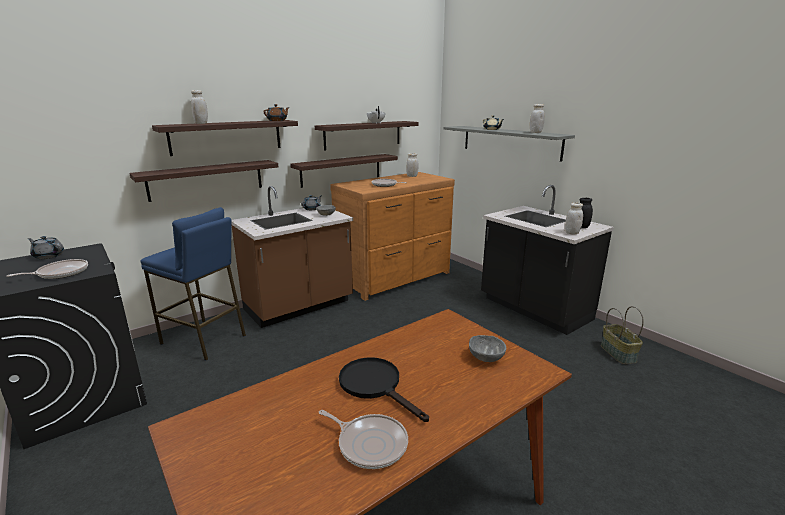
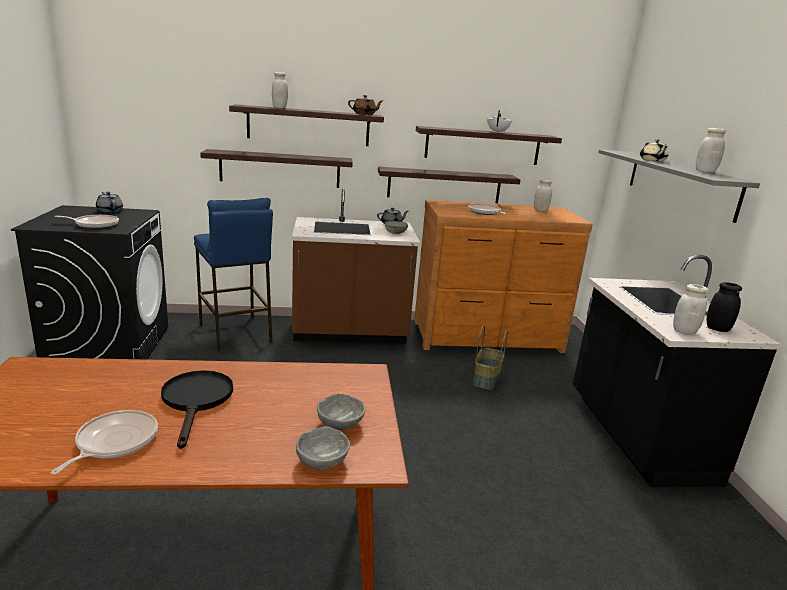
camera: 30 degrees right, 0 degrees up
frying pan [318,410,408,469] -> frying pan turned 135 degrees counterclockwise [51,410,158,475]
basket [601,306,644,364] -> basket moved to [473,326,508,390]
none -> grey bowl [296,427,350,470]

